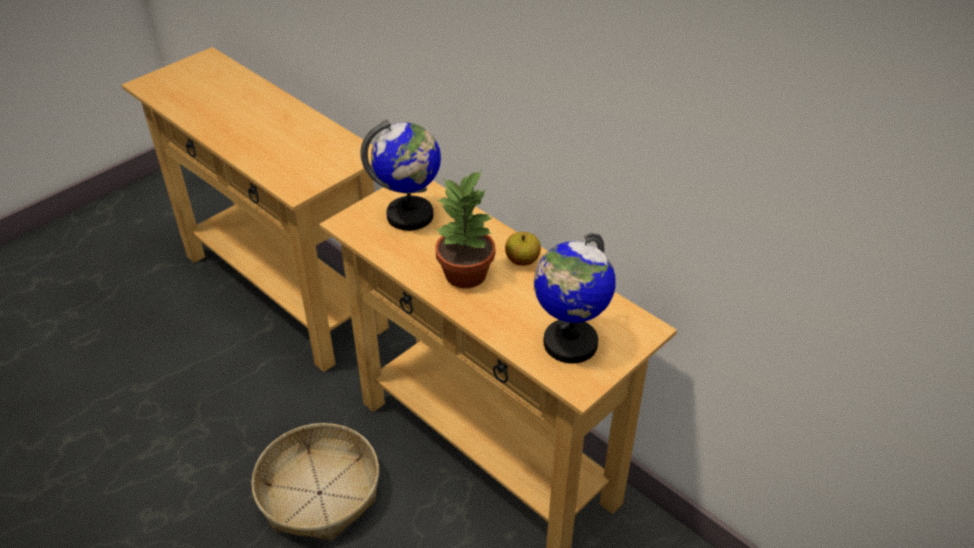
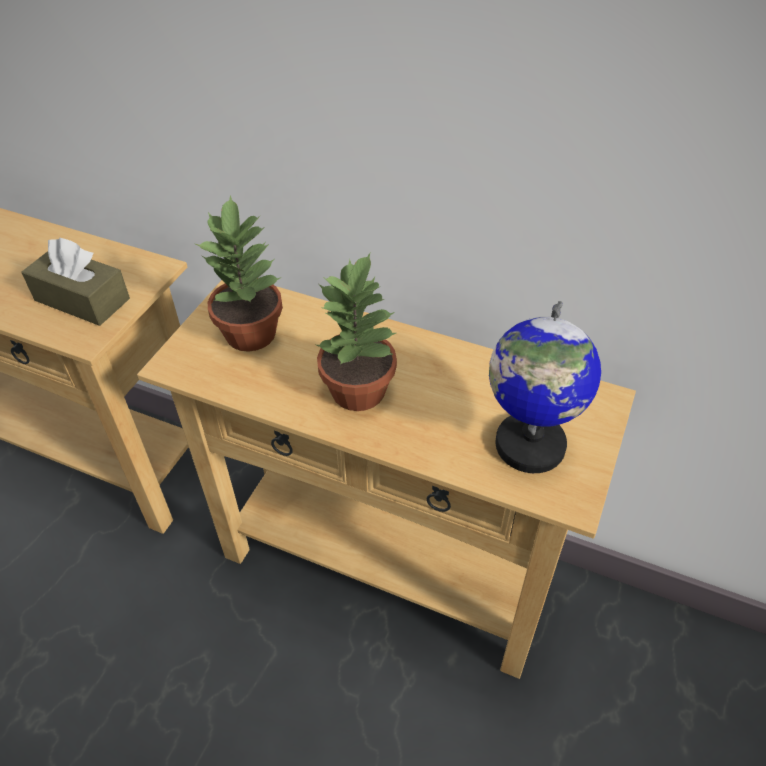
camera: 20 degrees left, 5 degrees up
basket [251,423,379,541] -> none
globe [360,119,441,231] -> potted plant [196,195,283,352]
apple [505,232,541,266] -> none
none -> brown tissue box [21,238,130,326]

